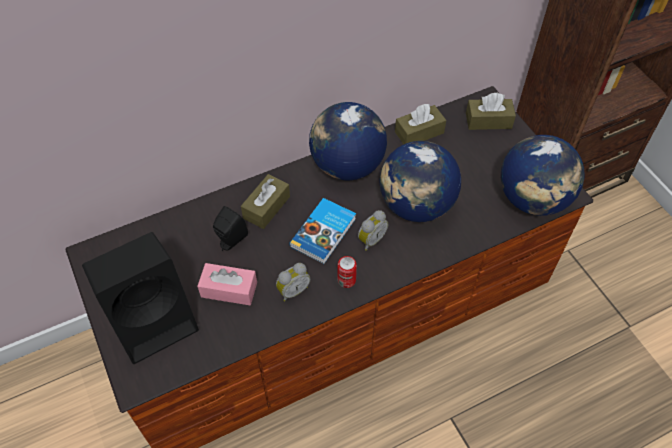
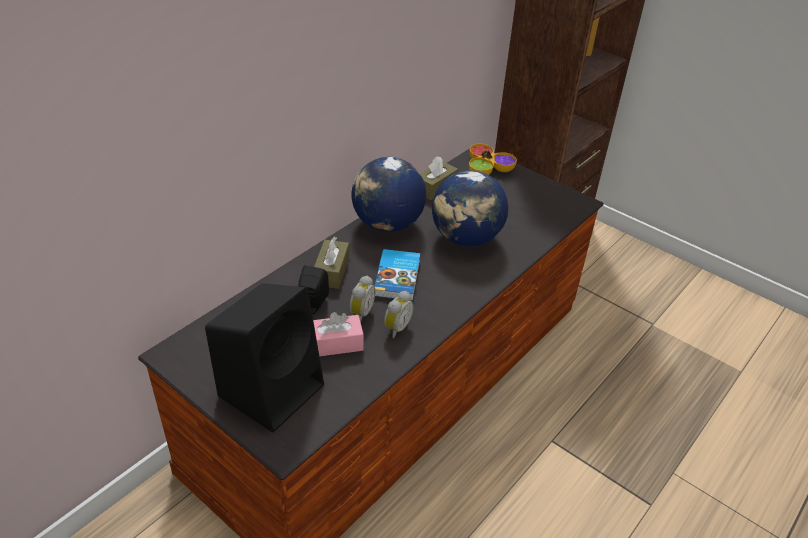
camera: 25 degrees left, 15 degrees down
can [337,256,357,288] -> none
alarm clock [358,210,388,251] -> alarm clock moved to [350,276,375,322]
brown tissue box [466,93,516,130] -> bowl [469,144,517,175]
globe [501,135,585,216] -> none

